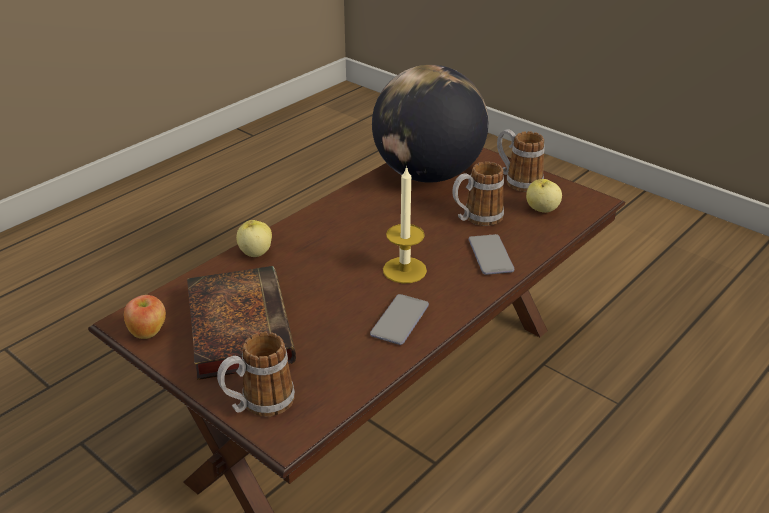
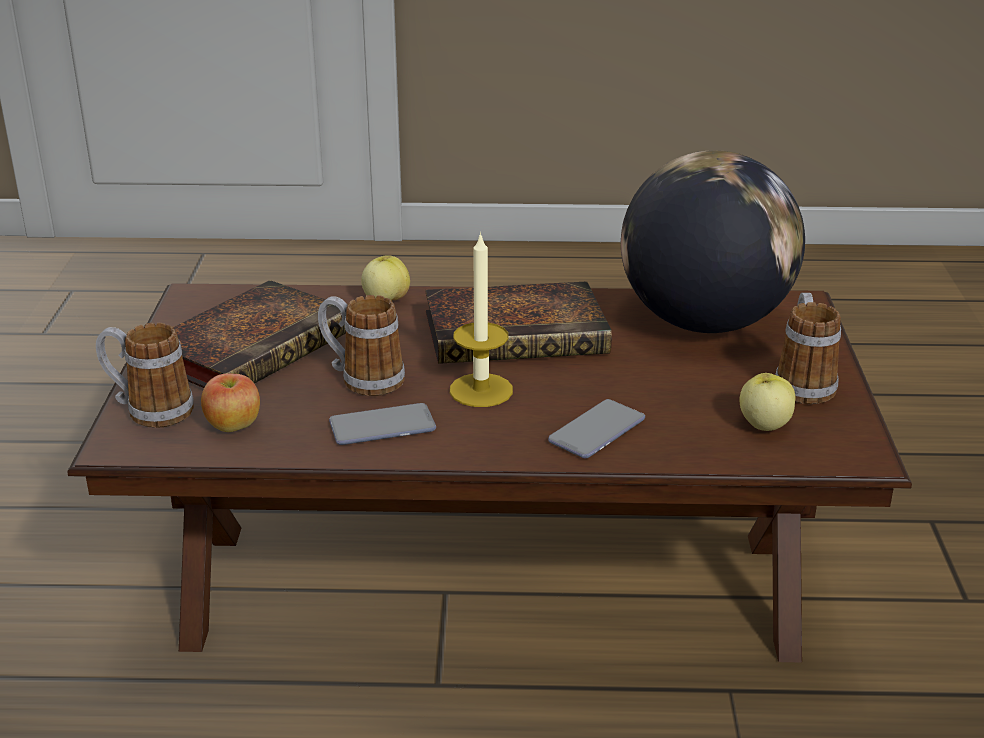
camera: 50 degrees right, 5 degrees down
apple [124,295,166,339] -> apple moved to [201,374,260,432]
mug [452,161,504,226] -> mug moved to [318,295,405,396]
none -> book [426,281,612,364]

